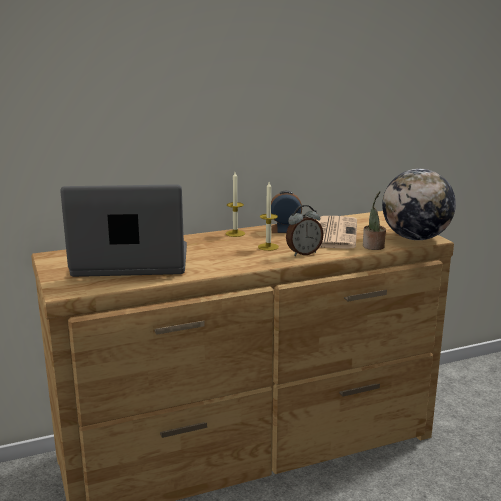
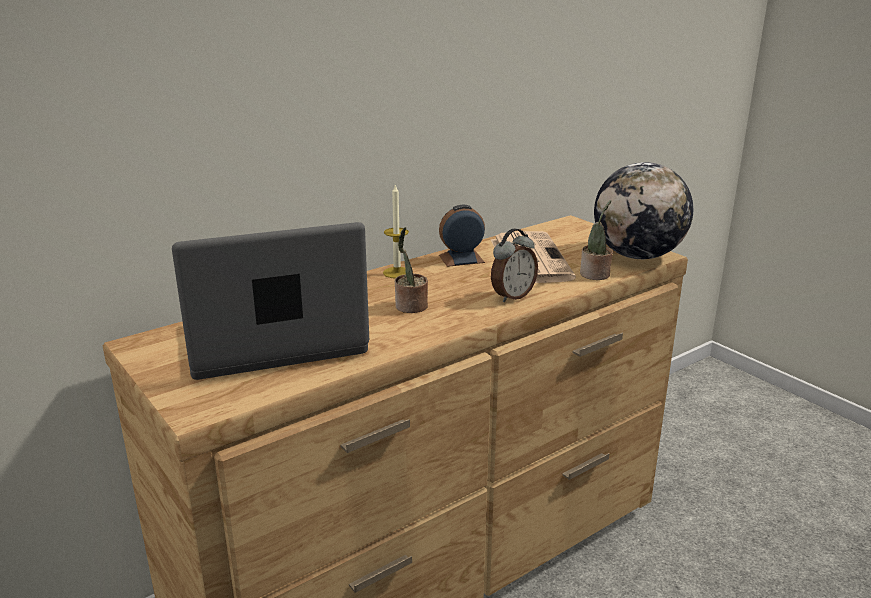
camera: 15 degrees left, 5 degrees up
candle [258,182,279,251] -> none
none -> potted plant [395,227,428,313]

